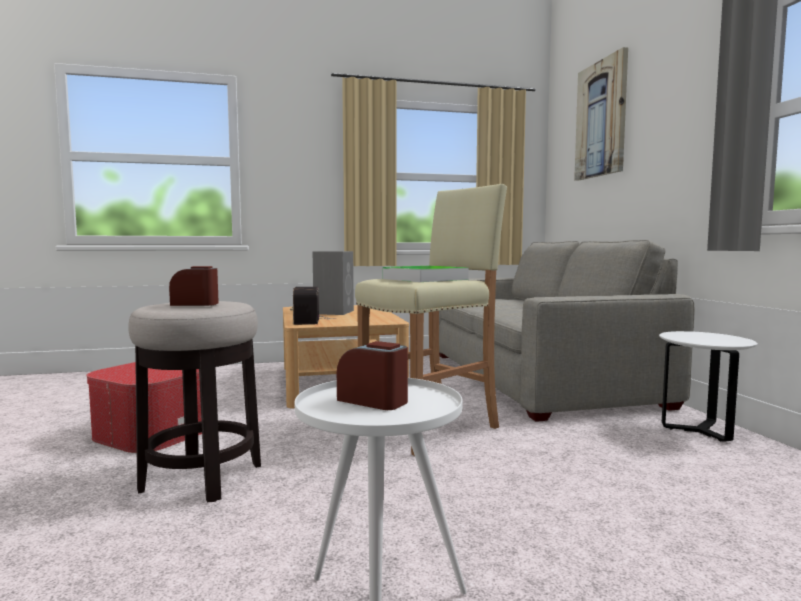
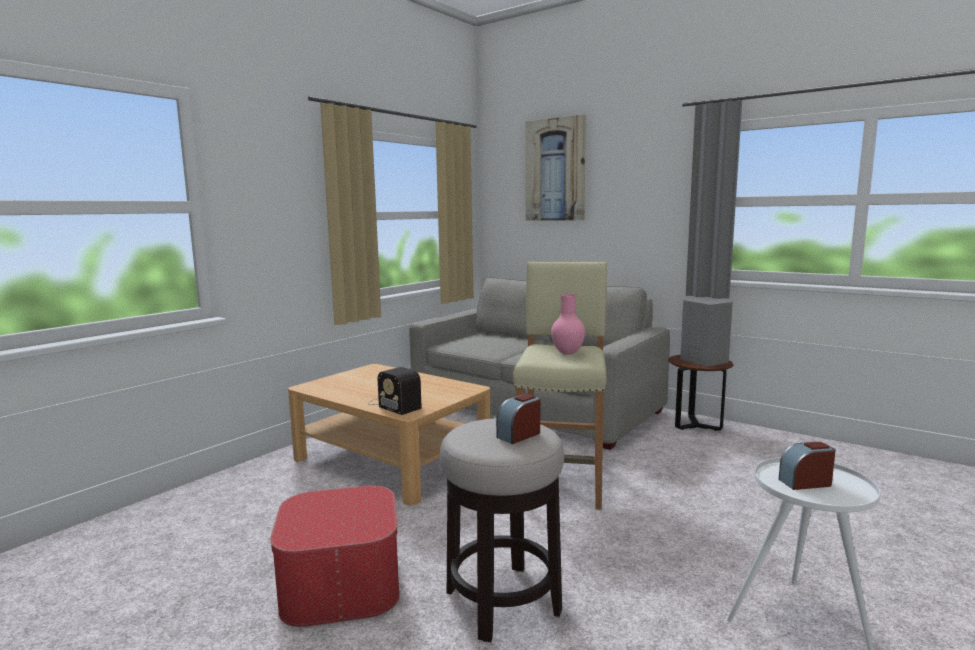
camera: 40 degrees left, 5 degrees up
grey speaker [313,251,354,315] -> grey speaker moved to [680,298,733,367]
tray [383,266,469,282] -> pink vase [551,294,585,355]
white side table [659,331,758,442] -> brown side table [668,355,733,431]

